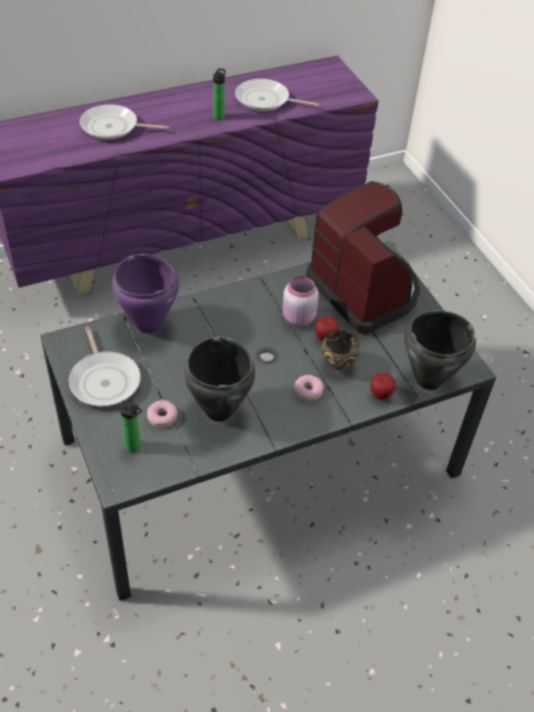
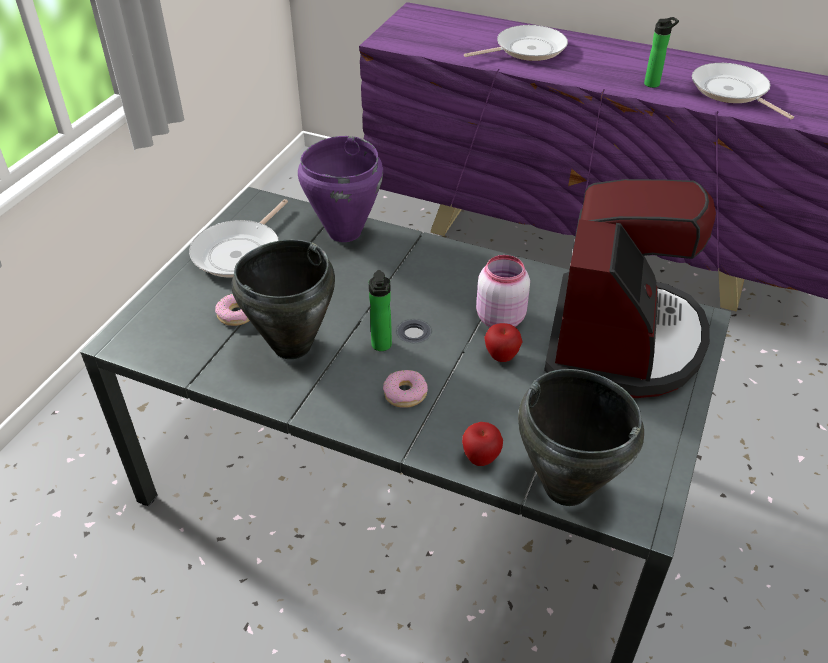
camera: 50 degrees right, 5 degrees down
frying pan [79,104,169,140] -> frying pan turned 105 degrees clockwise [464,25,568,61]
bottle [120,400,142,452] -> bottle moved to [369,270,392,351]
brown bowl [321,330,360,370] -> none

